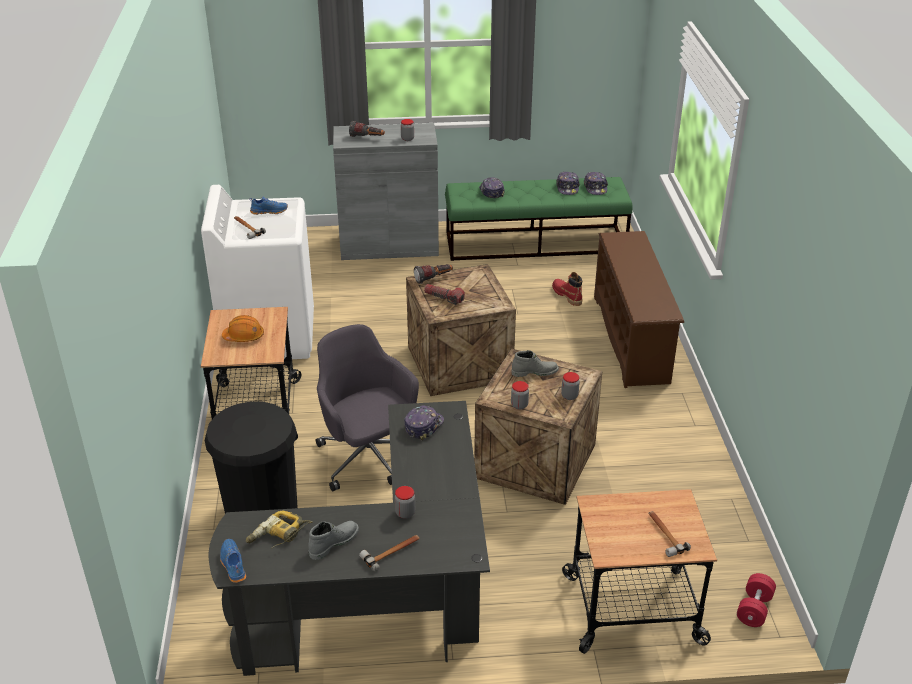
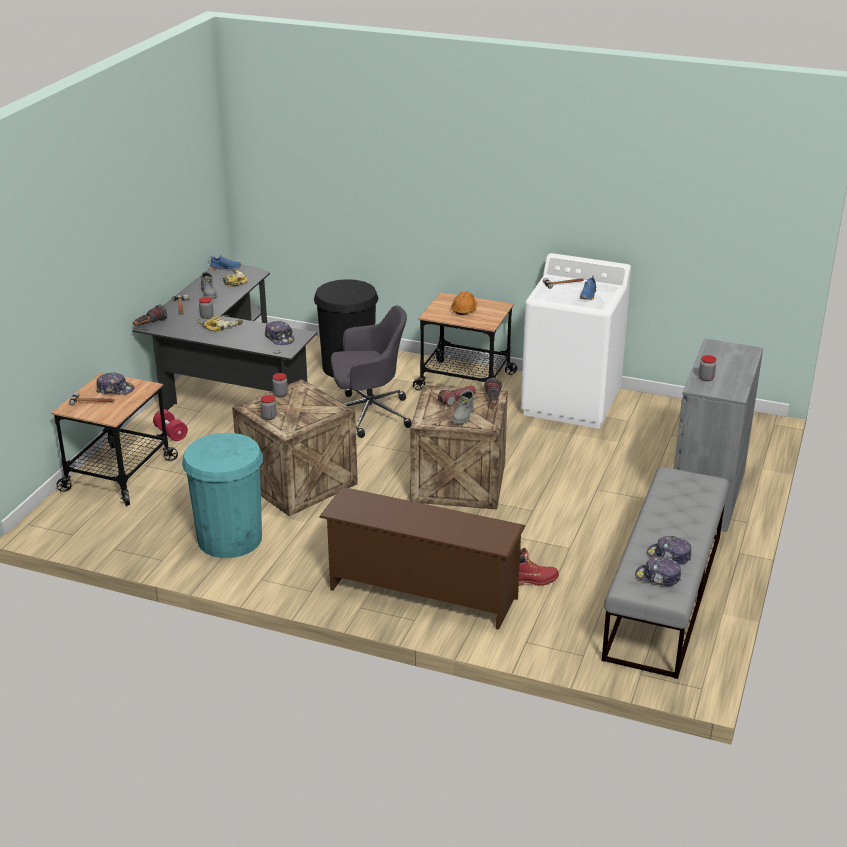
camera: 115 degrees right, 5 degrees down
flashlight [349,121,385,137] -> flashlight moved to [133,304,167,326]
green bench [445,177,633,261] -> grey bench [602,467,729,679]
cap [479,177,505,198] -> cap moved to [96,373,135,395]
grey boot [511,350,559,377] -> grey boot moved to [451,390,474,424]
red dumbbell [737,573,776,627] -> red dumbbell moved to [153,409,188,441]
none -> turquoise trash can [182,433,263,558]
none -> power drill [197,315,243,331]

